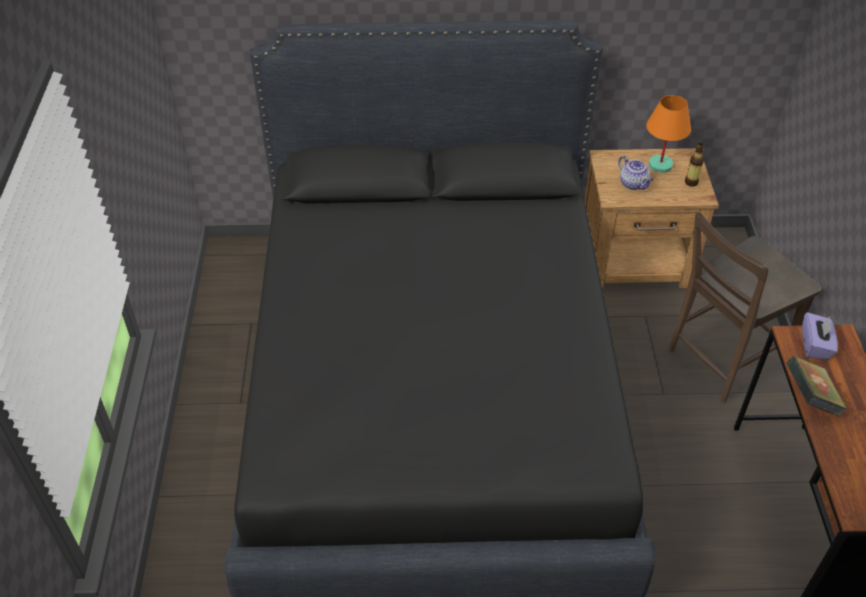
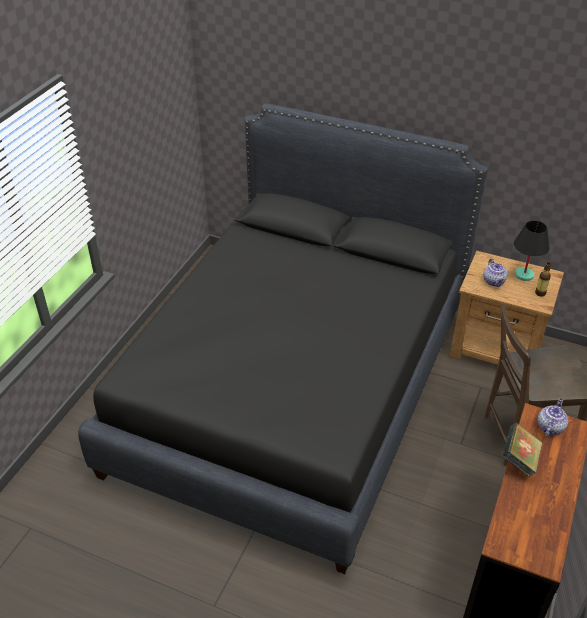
camera: 25 degrees right, 5 degrees down
orange table lamp [646,95,691,173] -> black table lamp [514,221,549,281]
purple tissue box [802,312,838,359] -> teapot [537,398,568,437]

